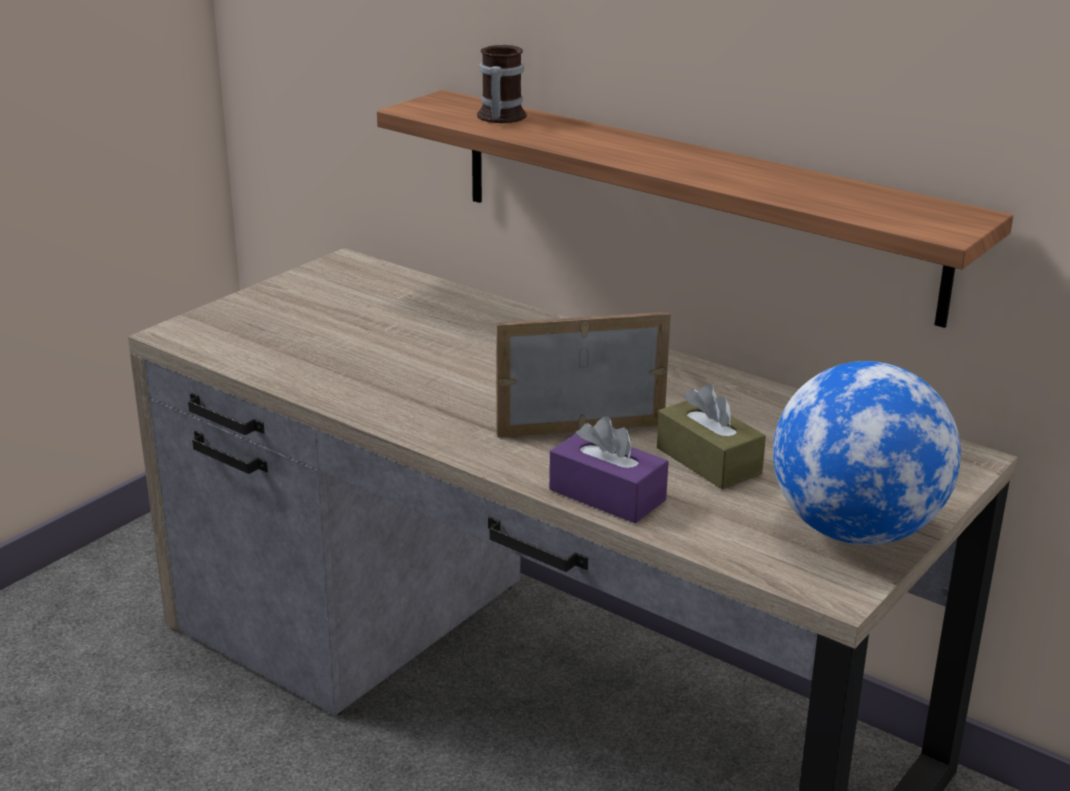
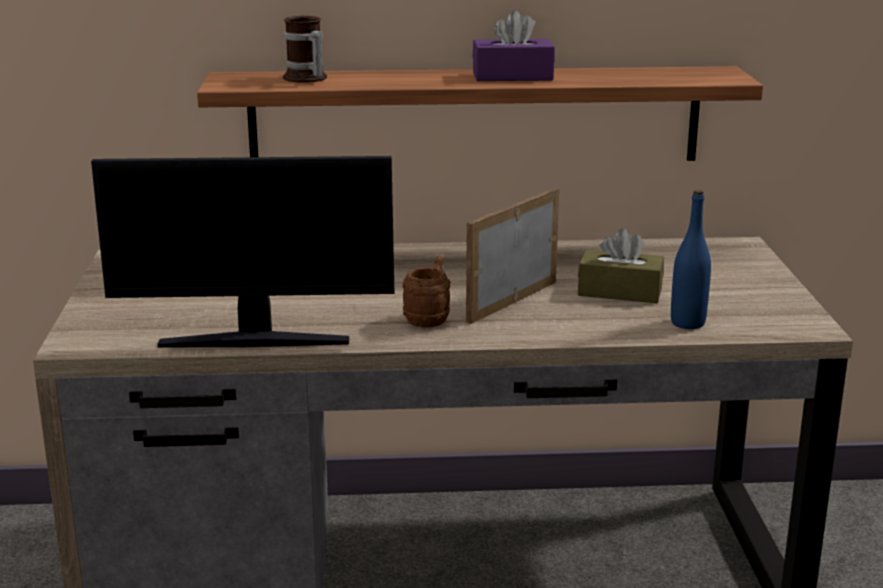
camera: 40 degrees left, 5 degrees down
purple tissue box [549,417,668,523] -> purple tissue box moved to [472,10,555,81]
globe [773,361,961,545] -> none
none -> monitor [91,156,394,347]
none -> brown mug [402,255,451,328]
none -> blue bottle [671,190,711,329]

